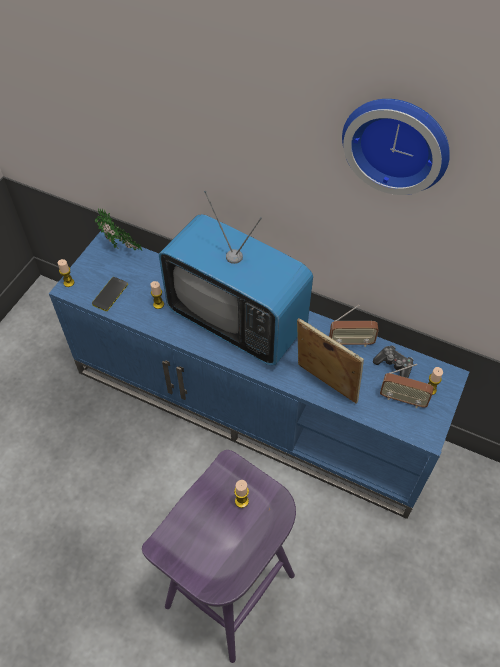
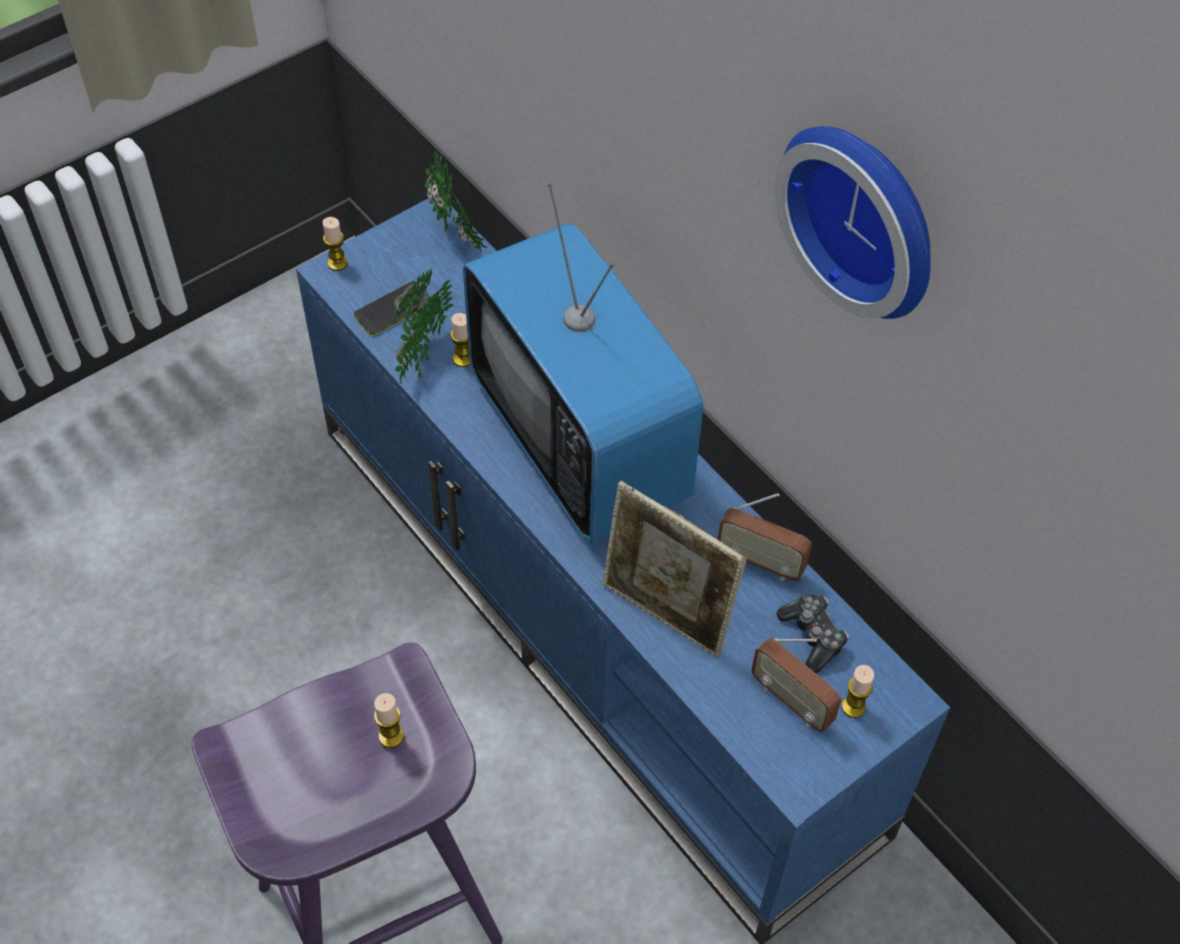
camera: 25 degrees right, 0 degrees up
picture frame [297,318,364,404] -> picture frame turned 150 degrees clockwise [603,481,747,658]
none -> potted plant [391,268,454,384]

